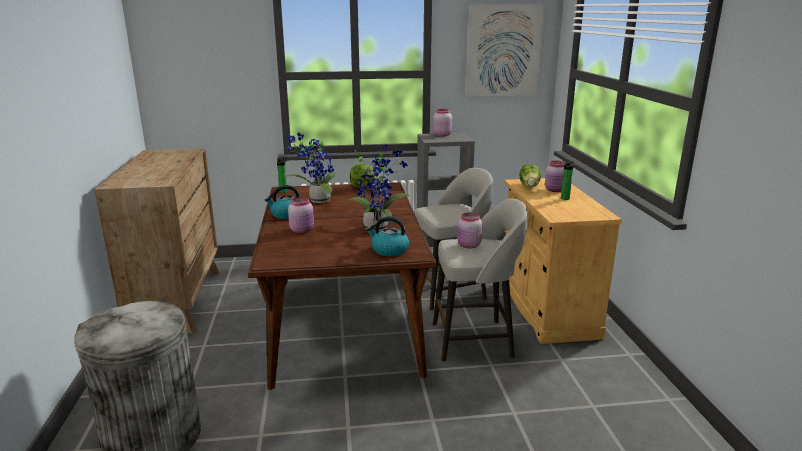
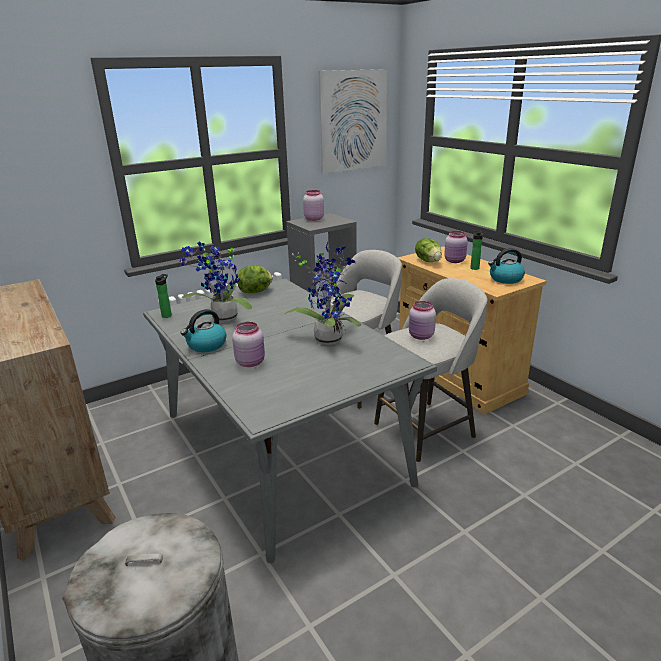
camera: 25 degrees left, 5 degrees up
brown dining table [248,182,437,390] -> grey dining table [143,279,437,563]
kettle [366,216,409,256] -> kettle moved to [488,248,525,284]

